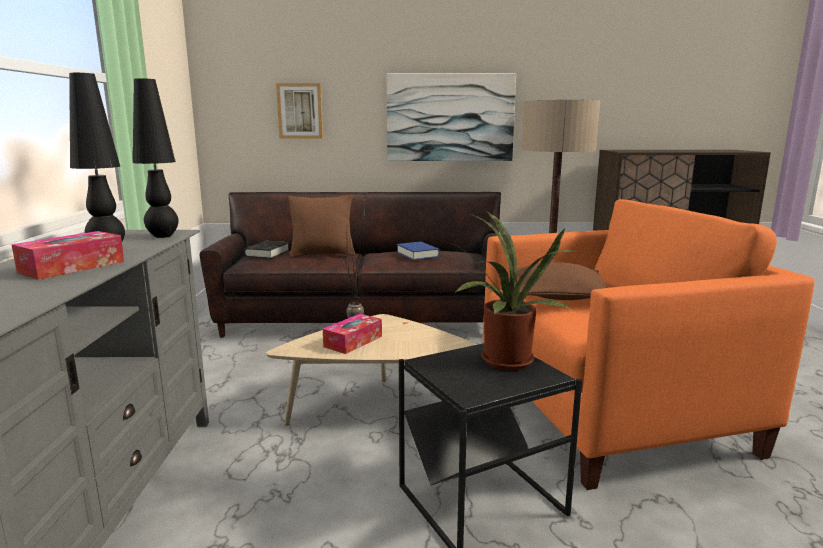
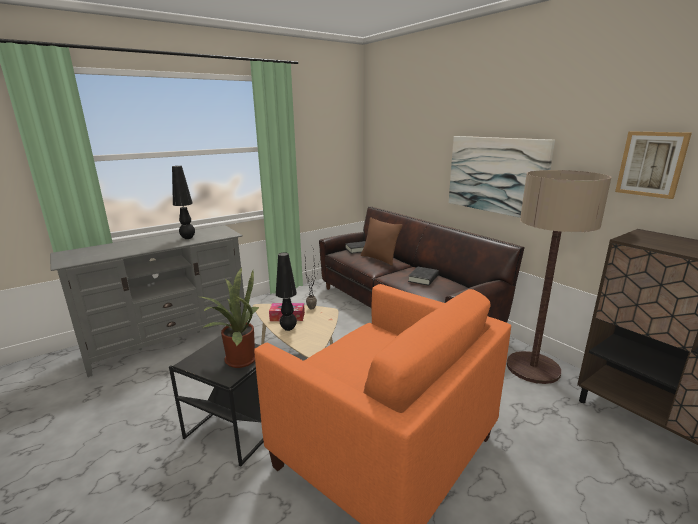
camera: 55 degrees right, 5 degrees up
tissue box [11,231,125,280] -> none
black table lamp [133,78,179,238] -> black table lamp moved to [276,252,297,331]
picture [276,83,323,139] -> picture moved to [615,131,692,199]
blue book [397,242,440,260] -> black book [408,267,439,286]
brown pillow [517,262,608,300] -> none

